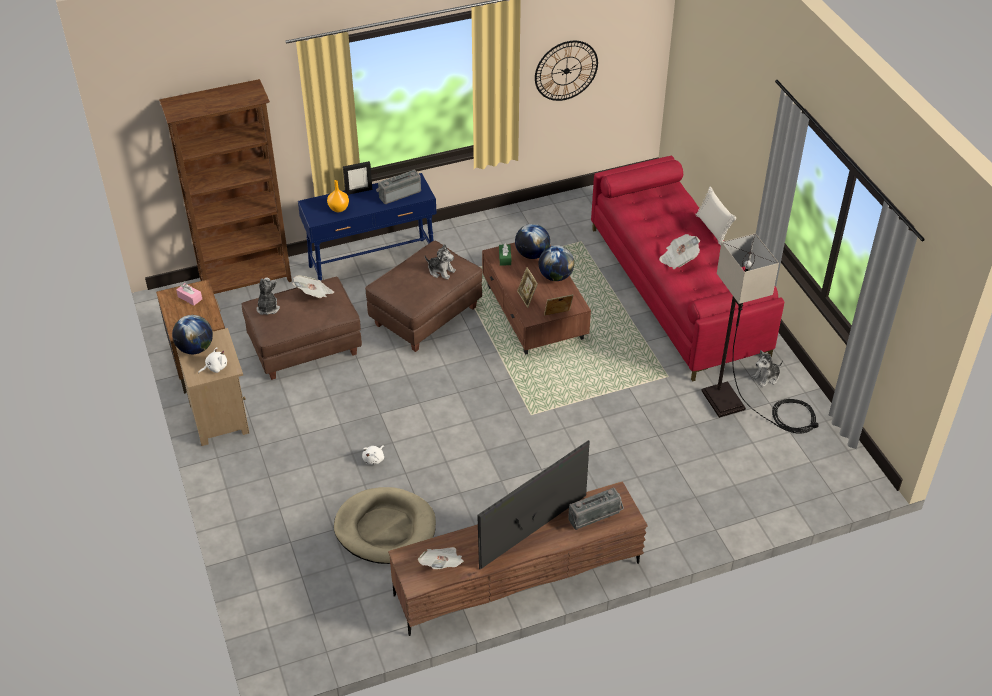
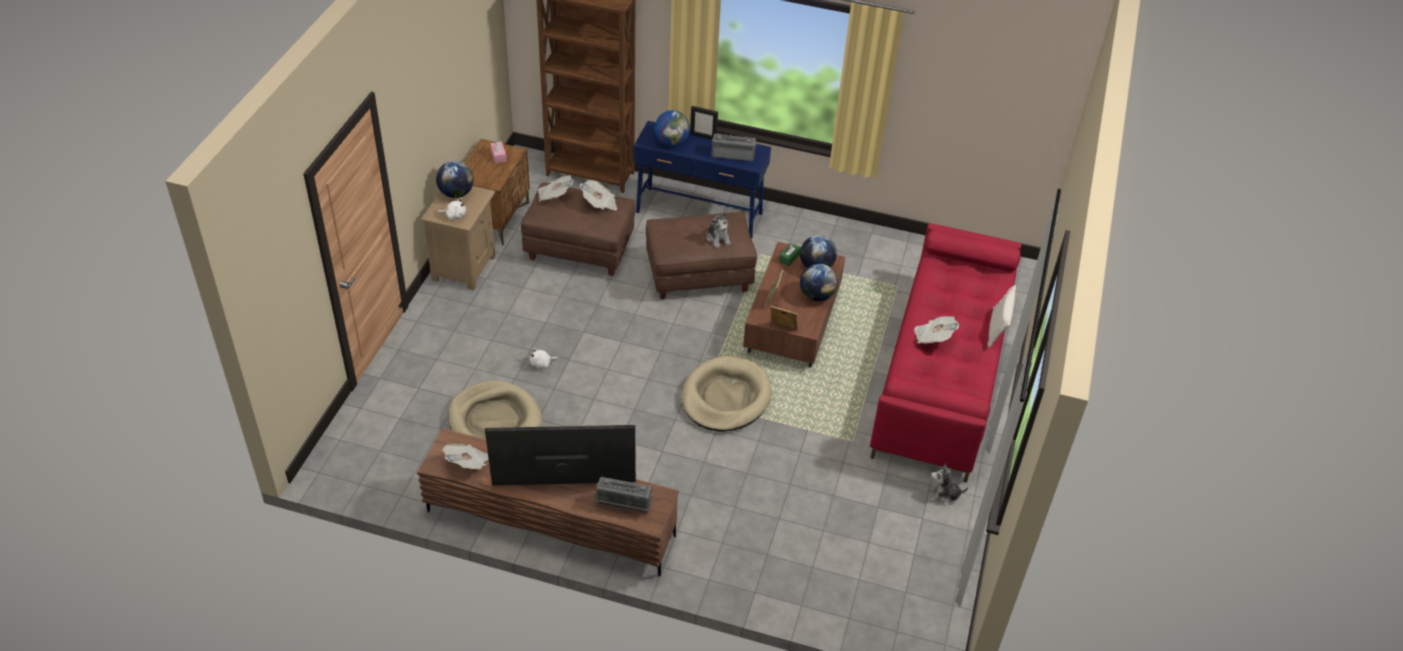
camera: 35 degrees right, 0 degrees up
plush toy [256,277,280,315] -> newspaper [538,175,574,201]
orange vase [327,180,349,212] -> globe [655,110,690,146]
wall clock [535,41,598,101] -> none
floor lamp [701,233,819,434] -> none
none -> beige dog bed [682,356,771,431]

